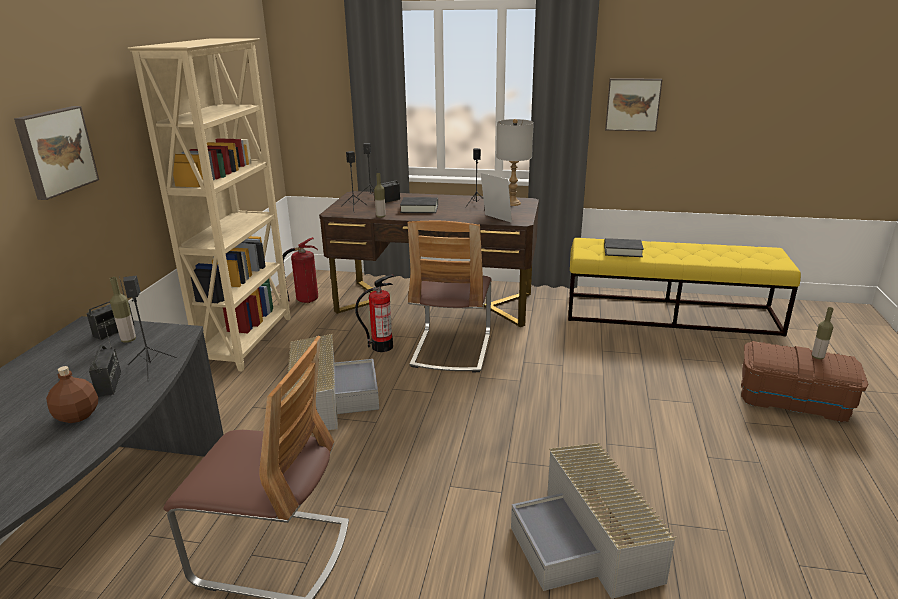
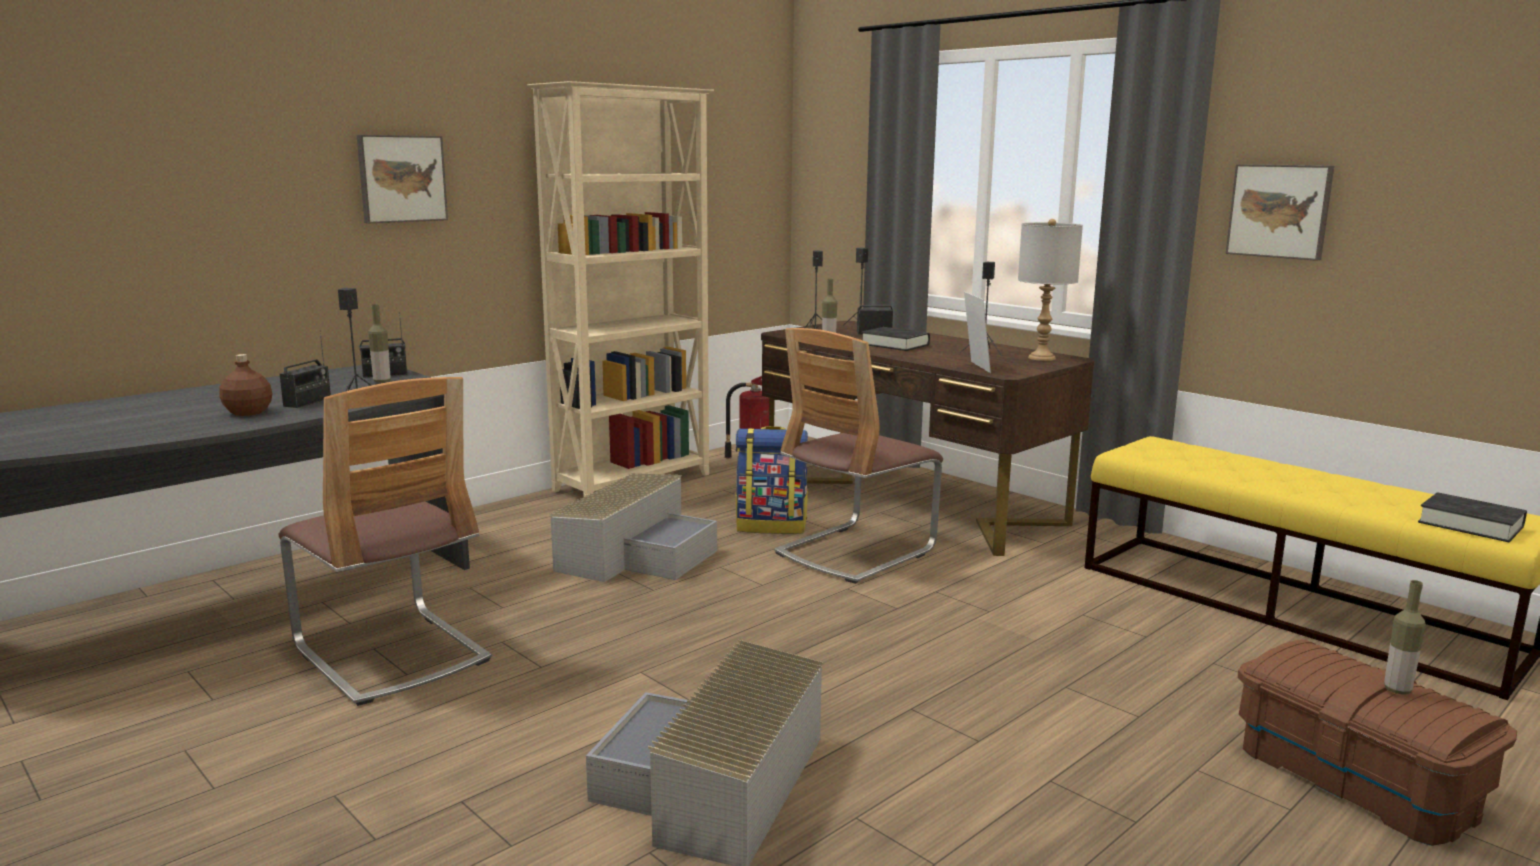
camera: 35 degrees right, 10 degrees down
fire extinguisher [355,274,393,352] -> backpack [736,426,808,534]
black book [604,238,644,257] -> black book moved to [1418,492,1527,542]

